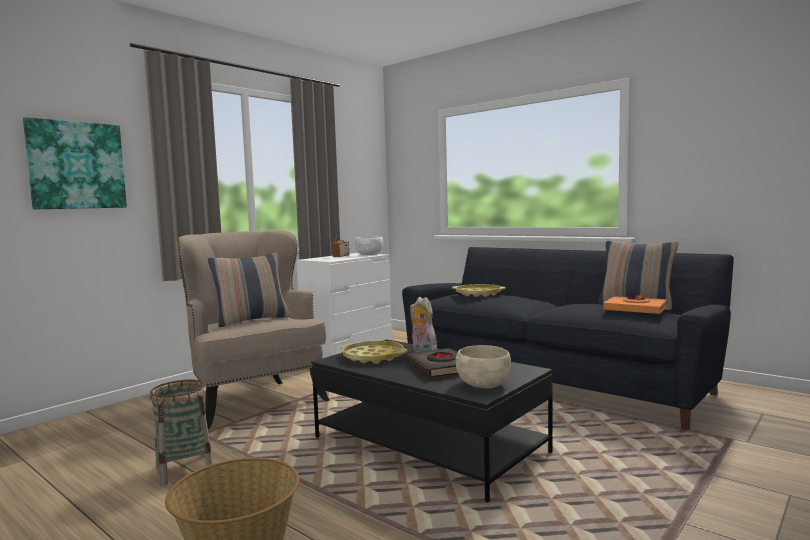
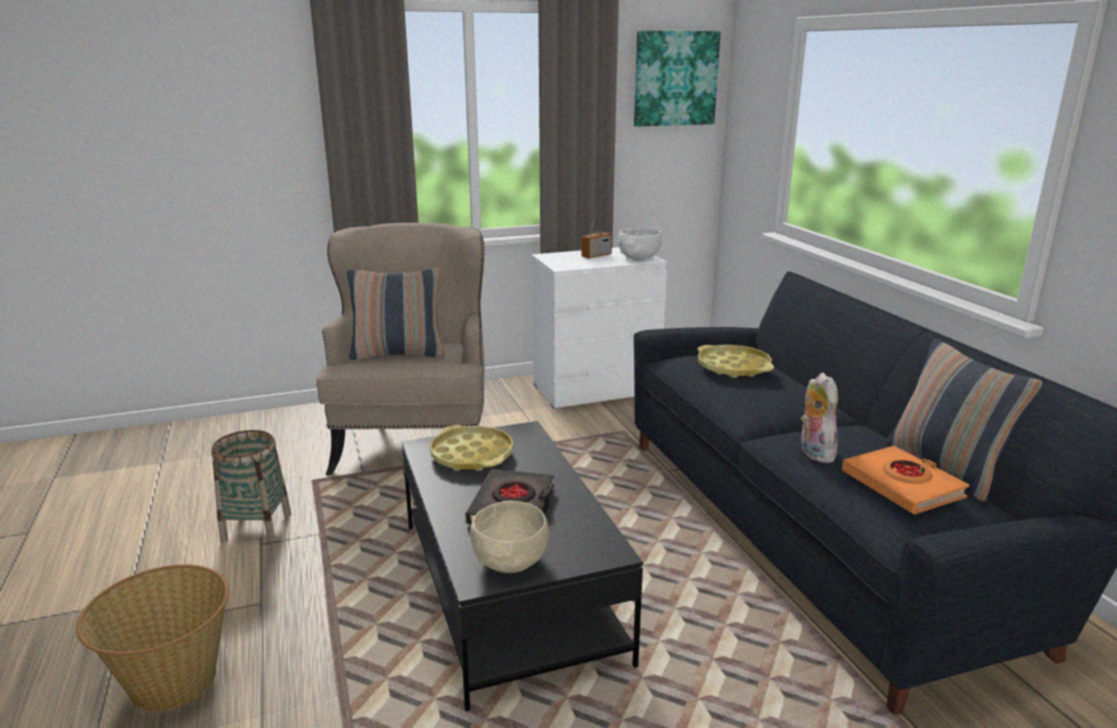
camera: 30 degrees right, 15 degrees up
picture [23,117,127,210] -> picture moved to [634,31,721,127]
plush toy [410,297,437,352] -> plush toy moved to [800,373,838,463]

